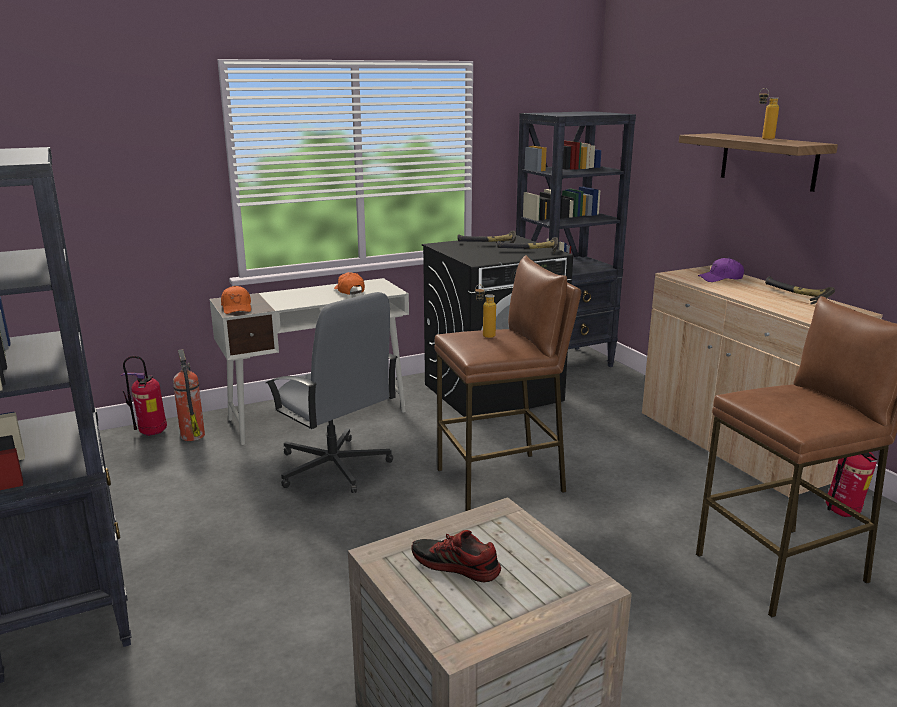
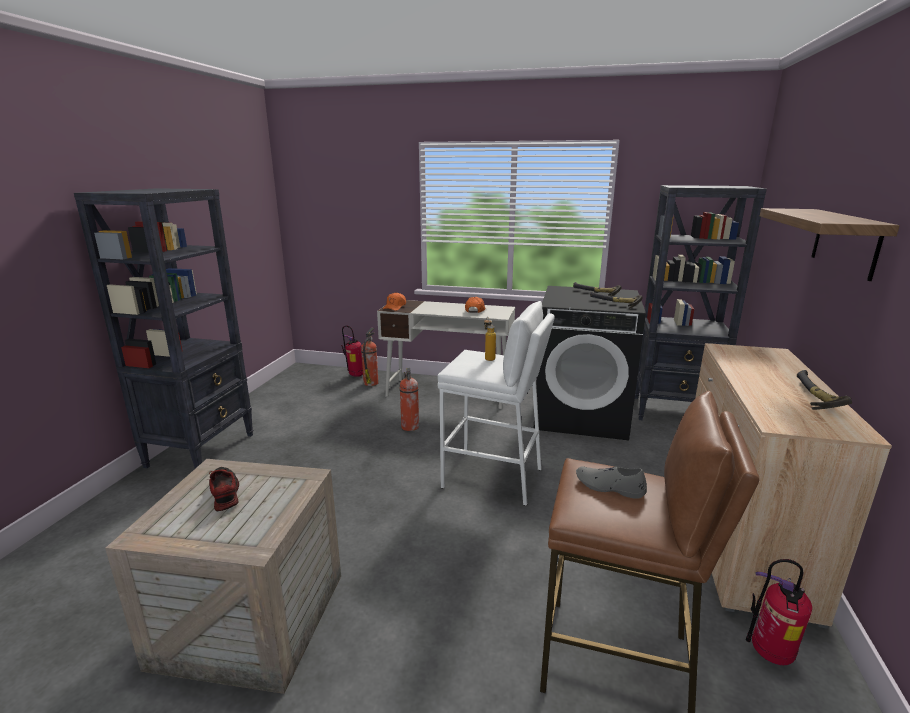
camera: 40 degrees right, 0 degrees up
grey office chair [266,292,398,493] -> fire extinguisher [399,368,419,431]
brown stool [434,256,581,511] -> white stool [437,301,555,506]
purple cap [698,258,744,282] -> none
bottle [759,88,779,140] -> none
none -> grey shoe [576,466,647,499]

